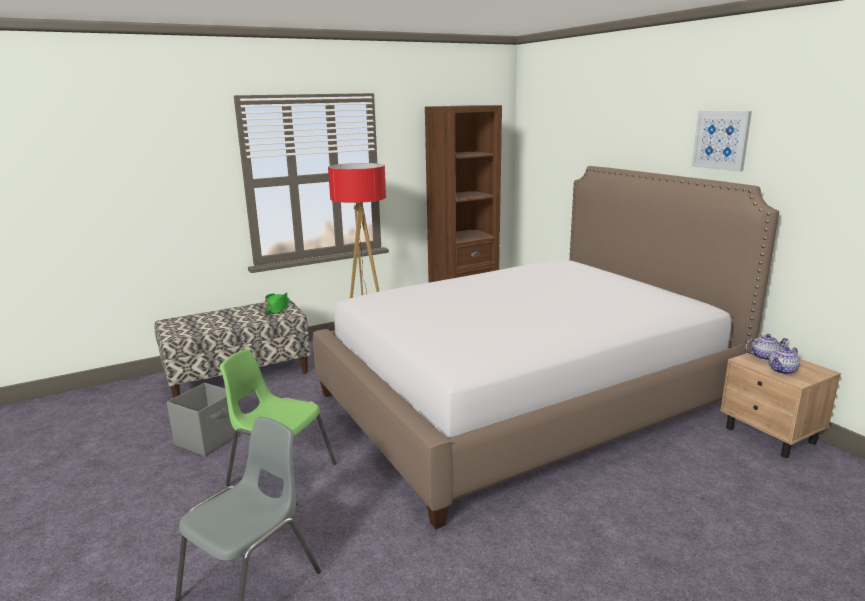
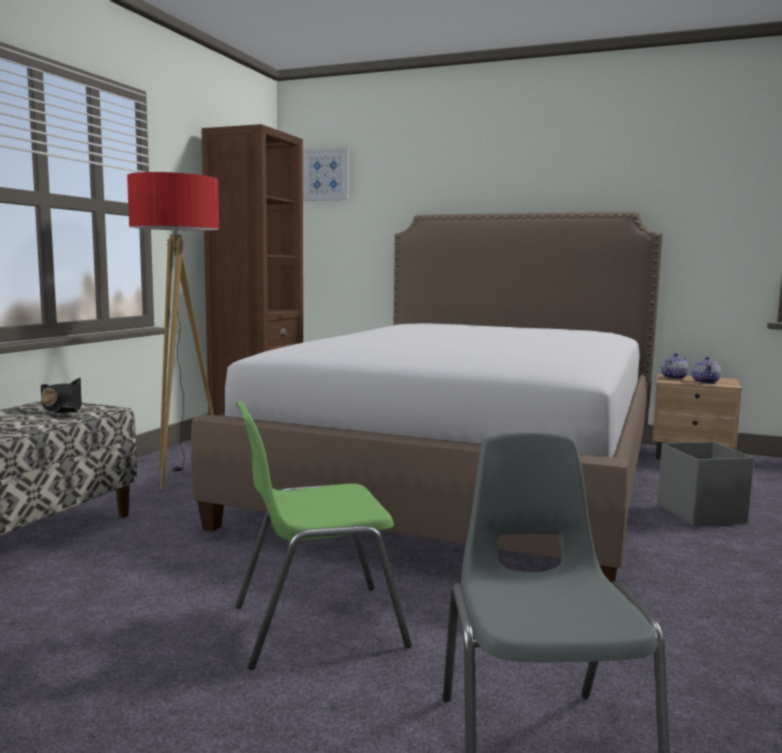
camera: 40 degrees left, 10 degrees down
grey storage box [167,383,239,456] -> grey storage box moved to [657,442,754,526]
green hat [264,293,289,314] -> black hat [40,378,82,413]
picture [692,111,752,172] -> picture moved to [303,148,349,201]

